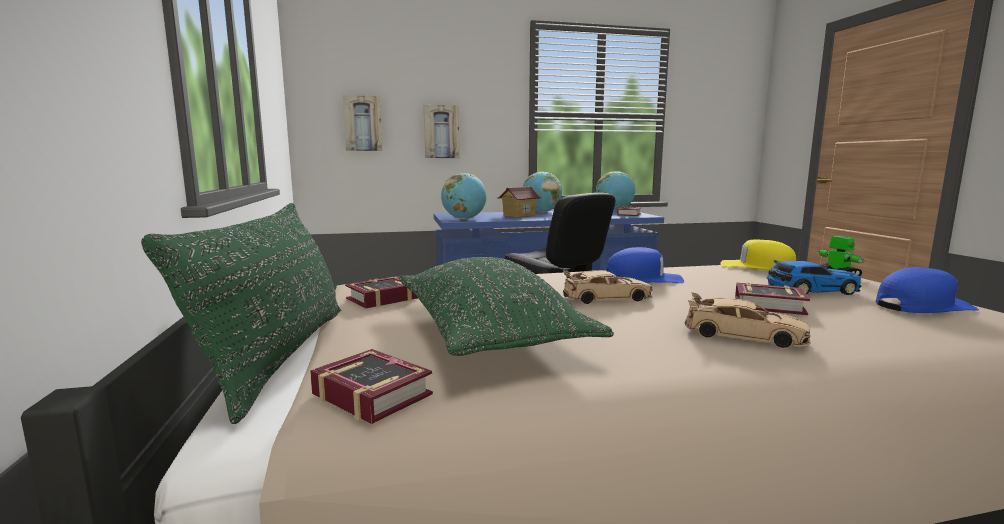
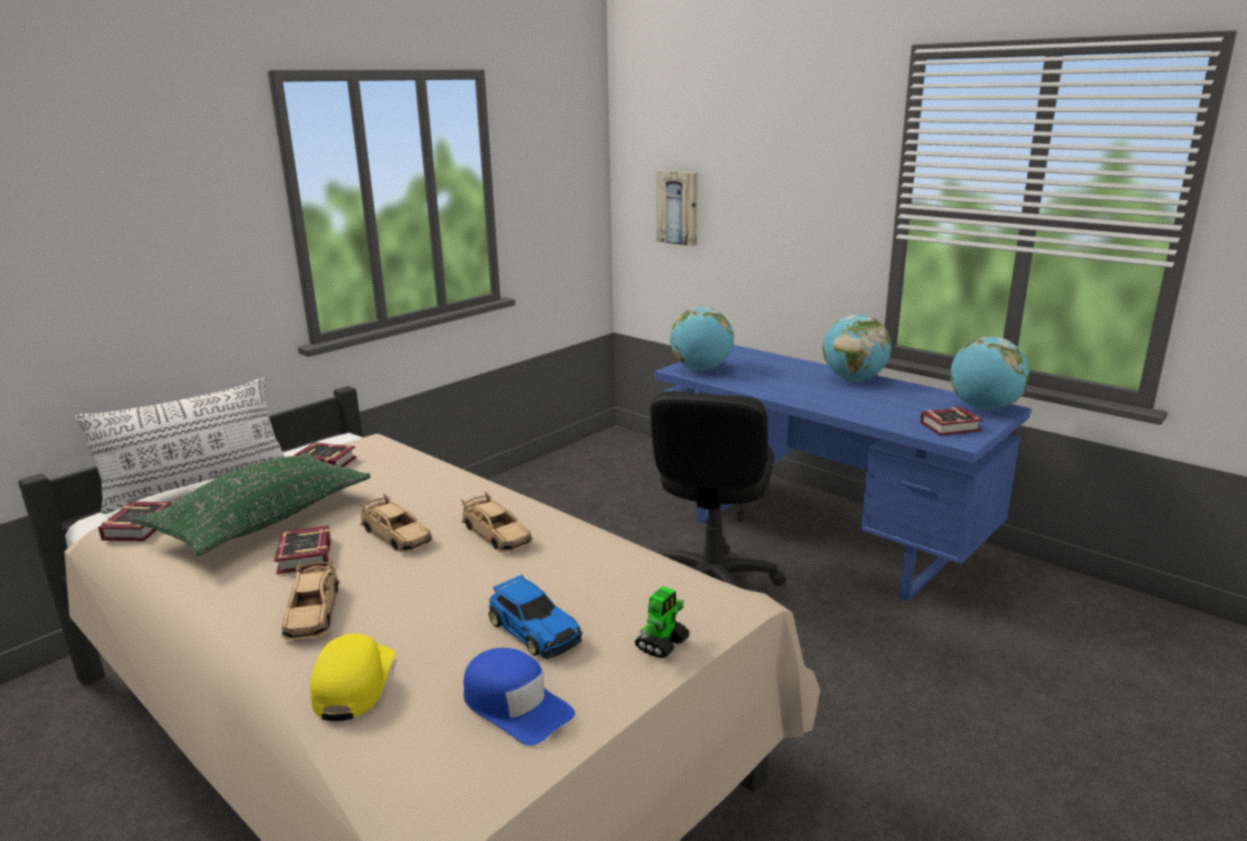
camera: 55 degrees right, 10 degrees up
green pillow [141,203,342,424] -> white pillow [76,378,285,514]
picture [424,105,459,158] -> none
toy house [498,186,542,217] -> none
blue cap [606,247,684,283] -> beige toy car [461,492,532,552]
yellow cap [720,239,796,270] -> yellow cap moved to [310,634,395,721]
book [735,282,810,315] -> book moved to [274,526,332,574]

